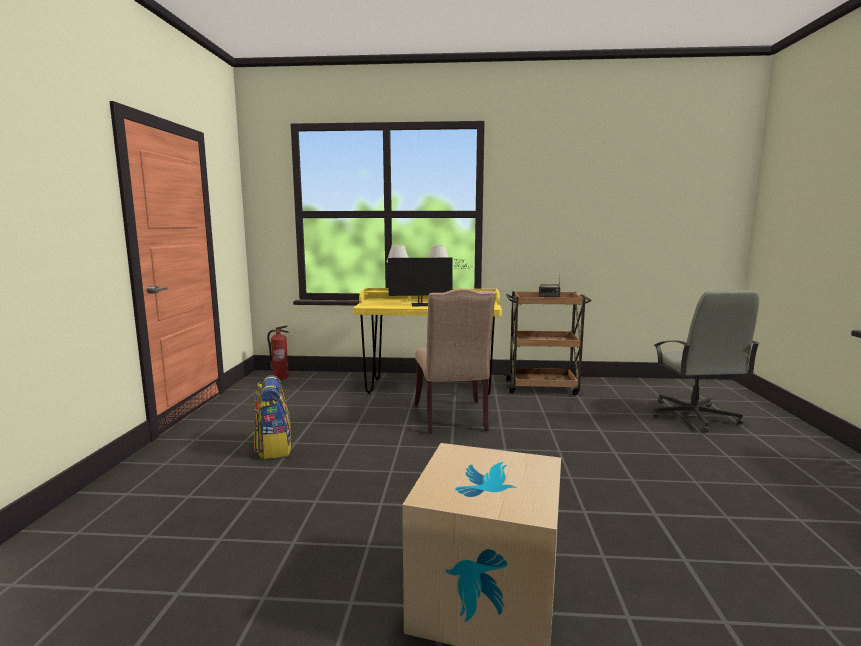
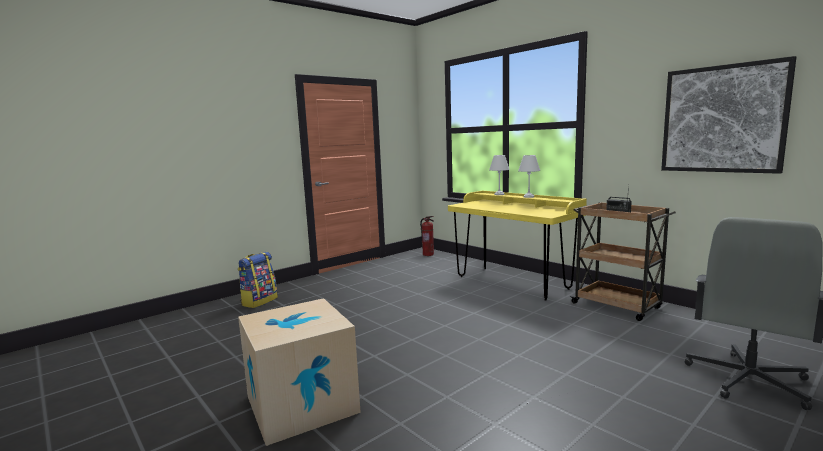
camera: 45 degrees right, 0 degrees up
backpack [254,375,291,459] -> backpack moved to [238,252,278,308]
monitor [388,258,470,306] -> none
beige chair [415,288,495,434] -> none
none -> picture [661,56,796,174]

